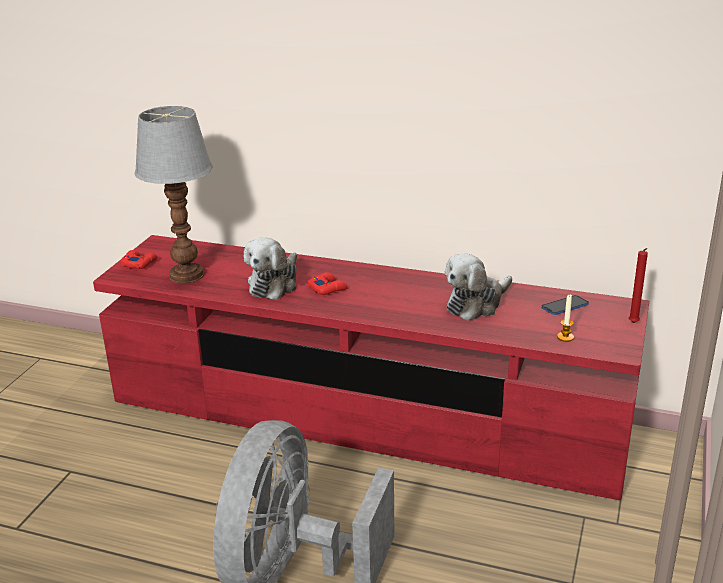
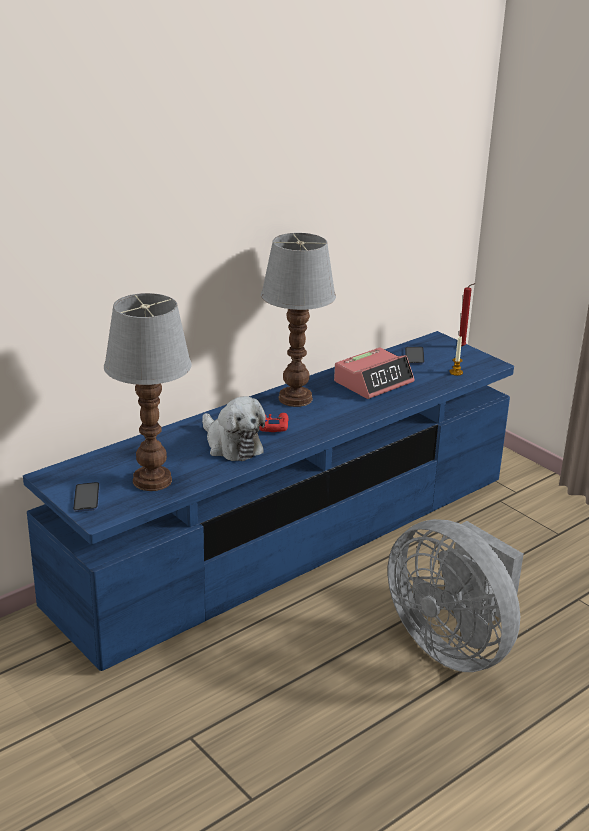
camera: 60 degrees left, 0 degrees up
red tv stand [93,235,649,500] -> blue tv stand [23,331,514,671]
red game controller [120,250,158,269] -> phone [73,482,100,512]
plush toy [445,254,512,321] -> alarm clock [334,348,414,399]
none -> table lamp [261,233,336,407]

